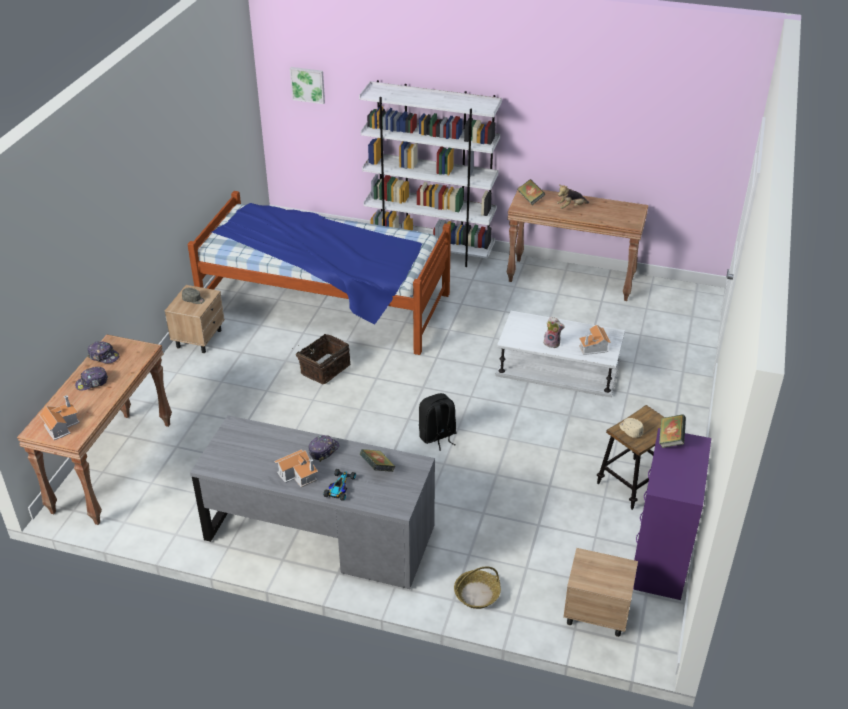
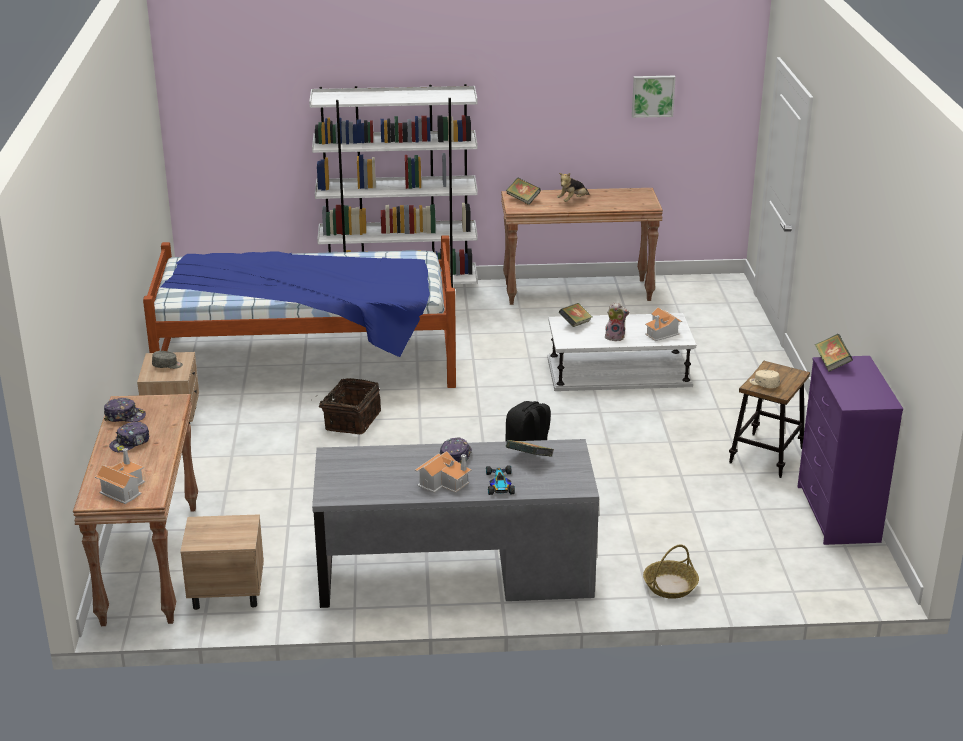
camera: 20 degrees left, 10 degrees down
picture [290,67,325,104] -> picture moved to [632,76,676,118]
beige nightstand [563,548,638,637] -> beige nightstand moved to [180,514,264,610]
none -> book [559,303,592,327]

